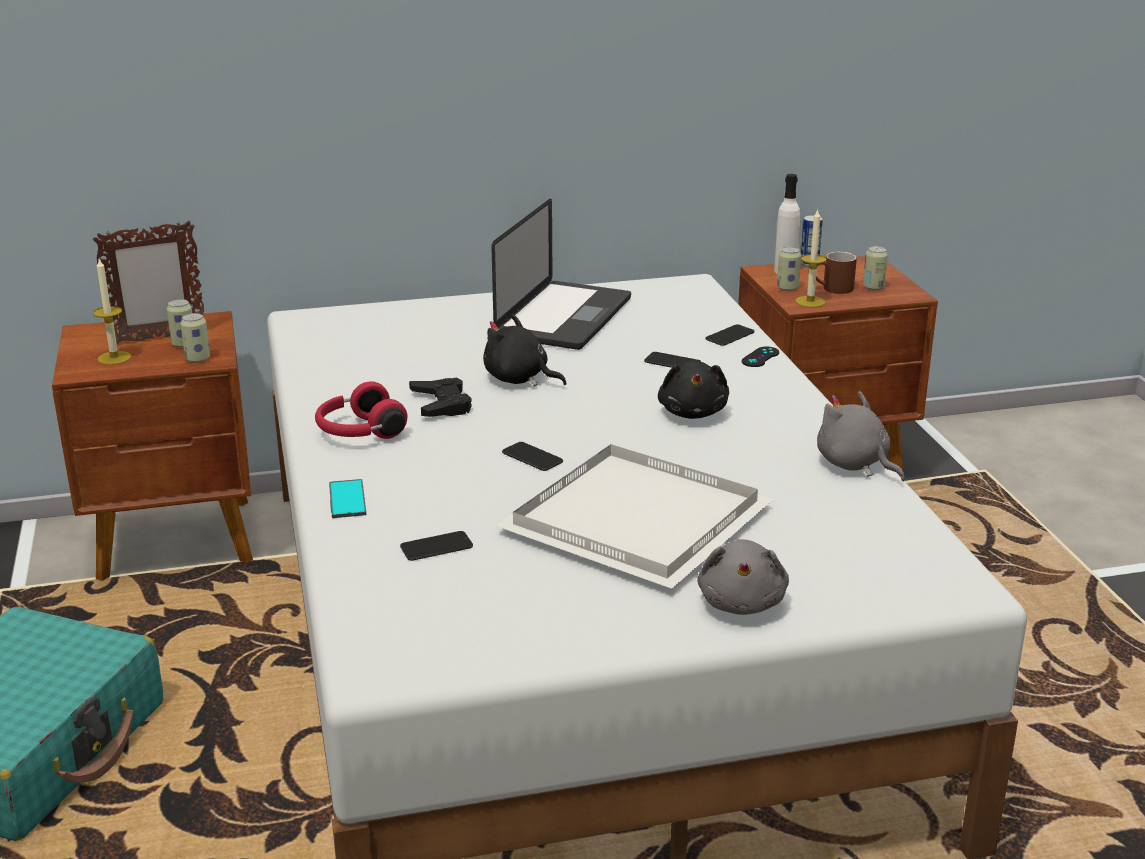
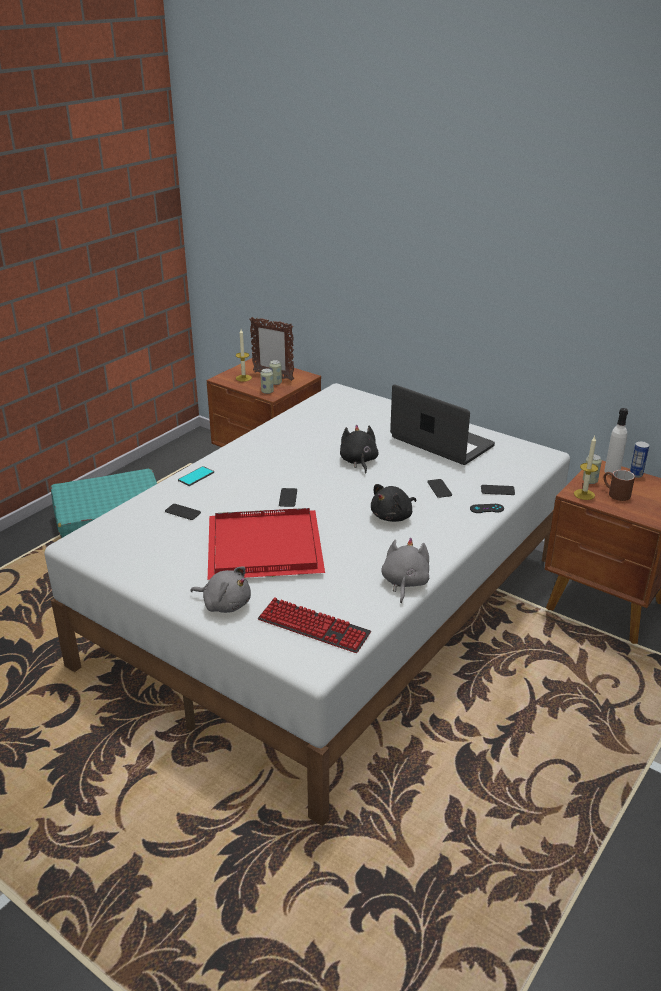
camera: 50 degrees right, 5 degrees up
red headphones [315,381,407,439] -> none
black game controller [409,377,472,417] -> none
laptop [491,199,631,350] -> laptop turned 120 degrees counterclockwise [390,384,495,465]
white tray [496,444,774,589] -> red tray [208,508,325,580]
grey plush toy [697,539,789,615] -> grey plush toy turned 120 degrees counterclockwise [190,566,251,613]
can [863,246,888,290] -> none
none -> keyboard [258,597,371,653]

